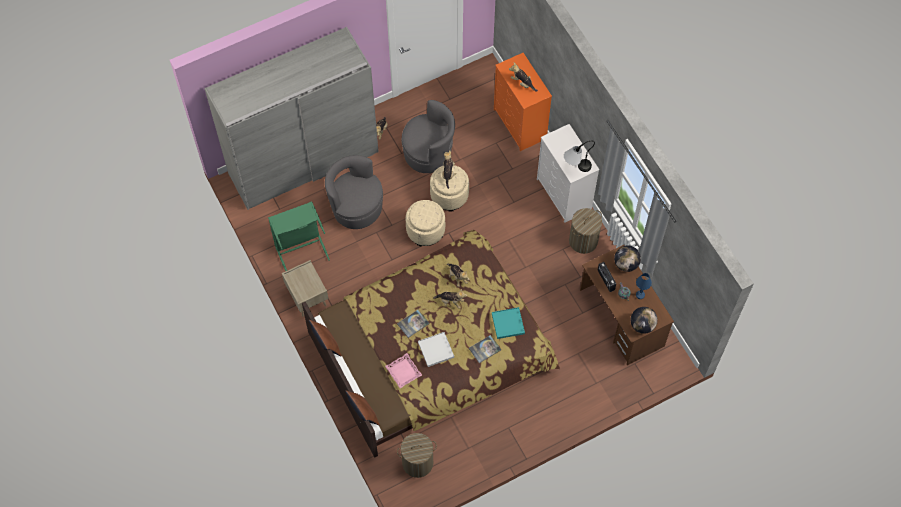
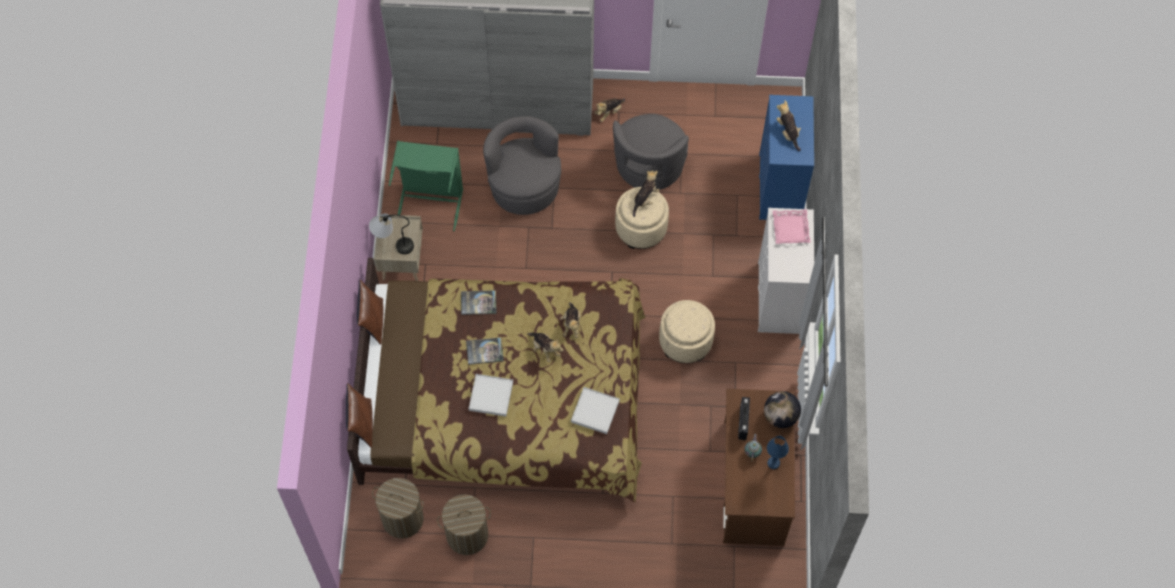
camera: 30 degrees right, 0 degrees up
pink tray [385,353,422,388] -> pink tray moved to [773,209,811,244]
grey armchair [402,100,455,173] -> grey armchair turned 75 degrees clockwise [613,114,689,190]
beige ottoman [406,200,445,247] -> beige ottoman moved to [659,300,715,363]
book [469,335,501,363] -> book moved to [461,290,497,315]
turquoise tray [492,307,525,339] -> white tray [571,387,620,434]
orange dresser [494,53,552,151] -> blue dresser [759,95,814,220]
table lamp [564,140,595,172] -> table lamp moved to [369,214,414,254]
laundry basket [569,208,602,254] -> laundry basket moved to [437,494,491,555]
globe [631,307,658,334] -> none

